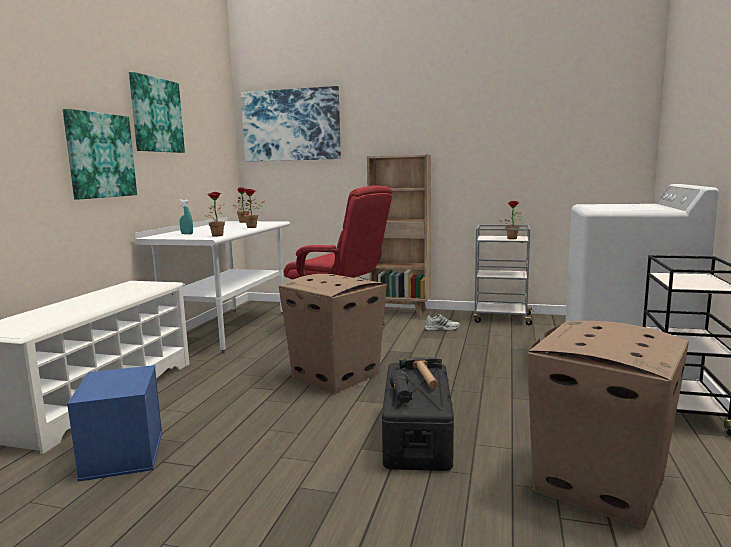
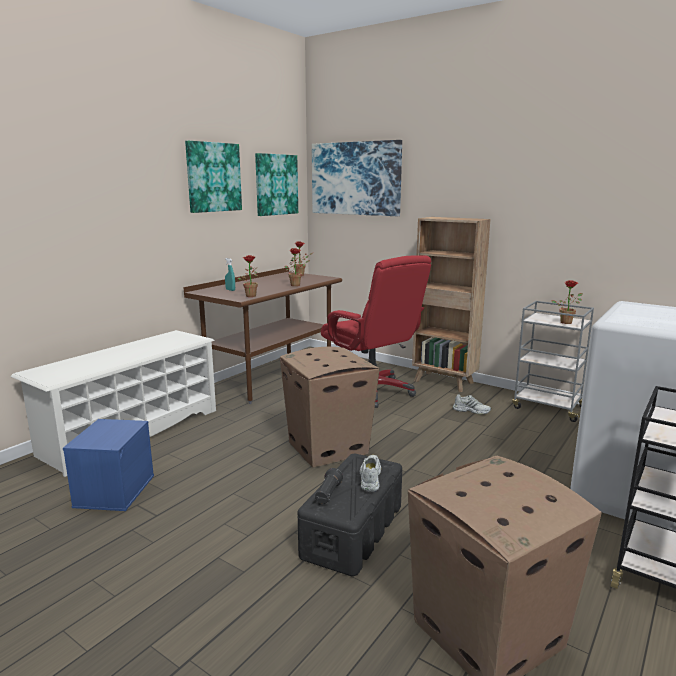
camera: 20 degrees right, 5 degrees up
picture [63,109,137,199] -> picture moved to [255,153,298,216]
white desk [134,217,290,354] -> brown desk [183,267,342,404]
hammer [400,357,442,389] -> white shoe [360,455,381,492]

